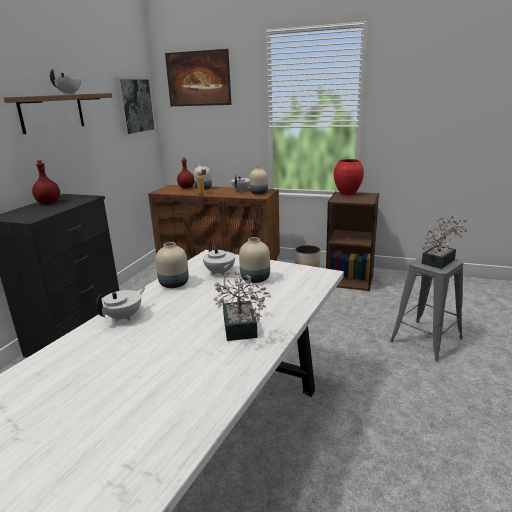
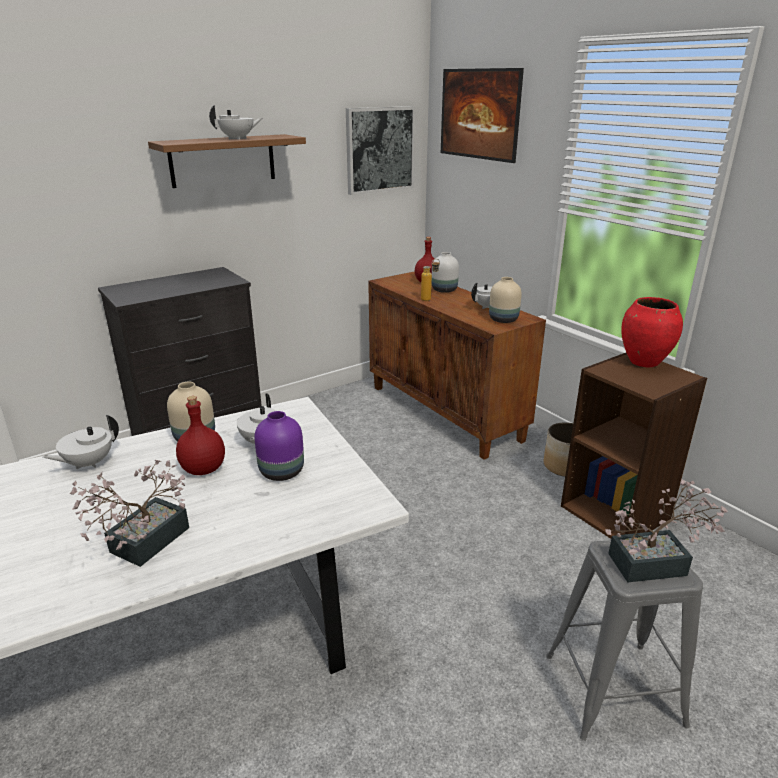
camera: 35 degrees right, 5 degrees up
red bottle [32,160,60,204] -> red bottle moved to [176,396,225,475]
white teapot [95,287,145,321] -> white teapot turned 150 degrees clockwise [42,415,119,469]
beige vase [239,237,270,283] -> purple vase [254,411,304,481]

